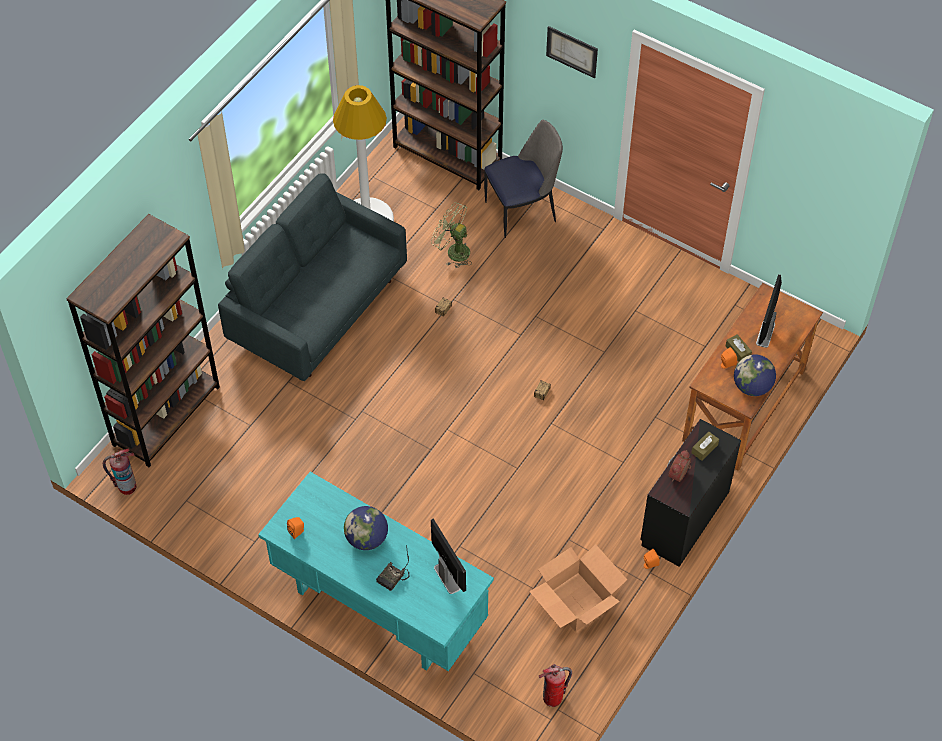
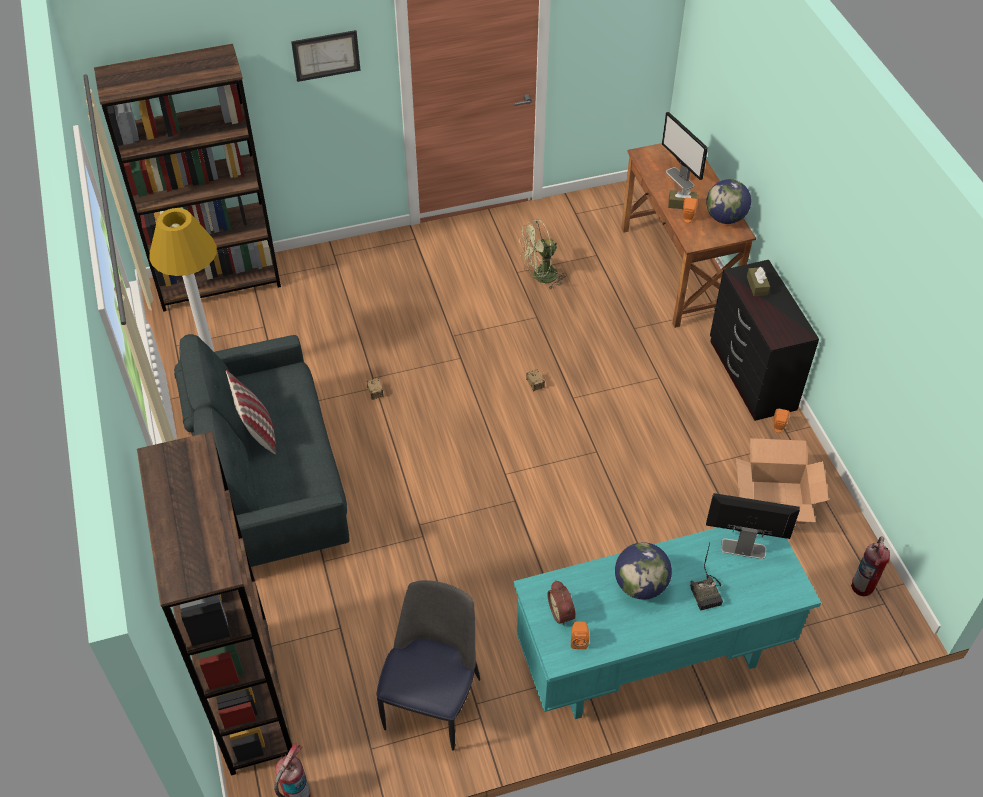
camera: 50 degrees left, 5 degrees down
green fan [431,202,472,268] -> green fan moved to [519,220,567,289]
chair [484,120,563,238] -> chair moved to [377,580,480,751]
alarm clock [668,450,691,482] -> alarm clock moved to [547,580,576,626]
none -> pillow [226,370,276,454]

